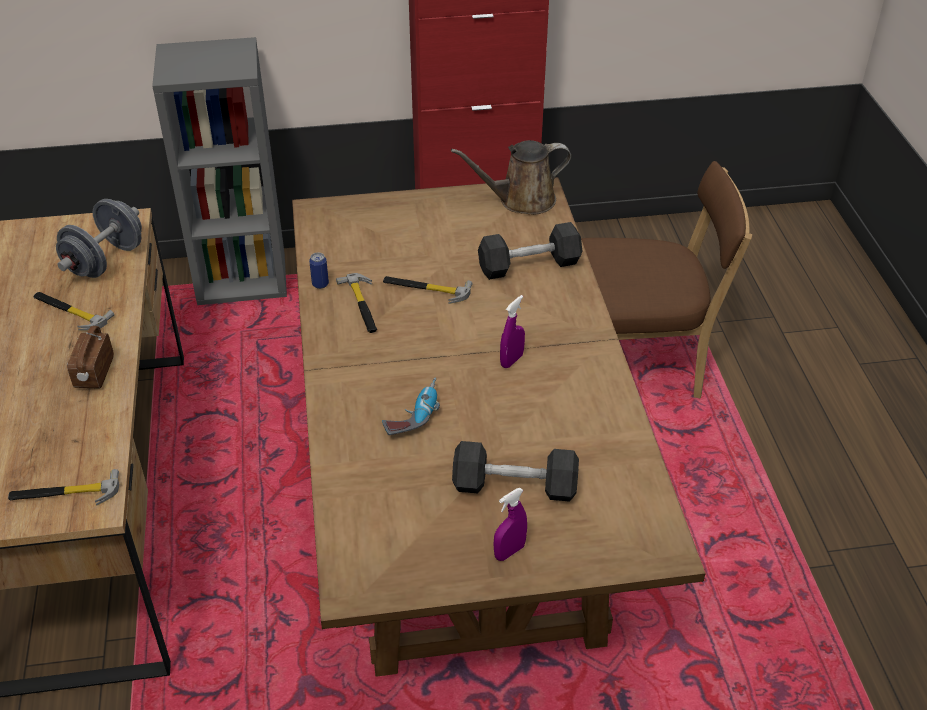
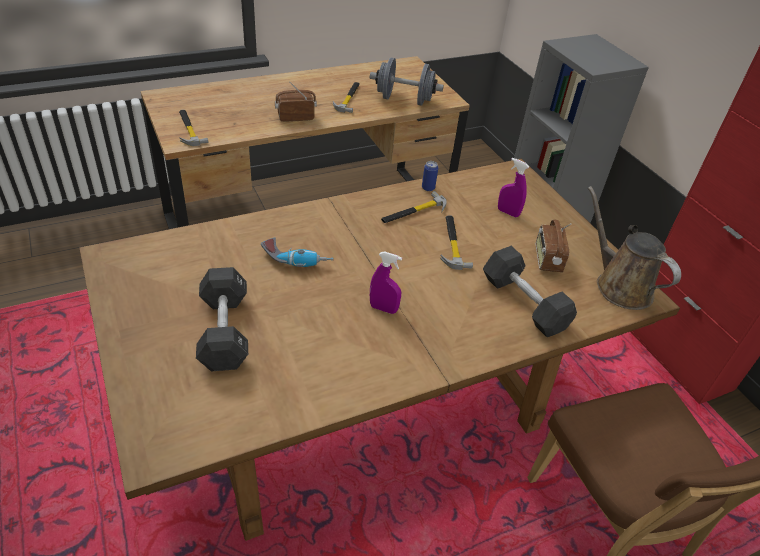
camera: 70 degrees right, 0 degrees up
purple spray bottle [494,488,527,561] -> purple spray bottle moved to [498,158,529,217]
none -> radio [536,220,571,272]

